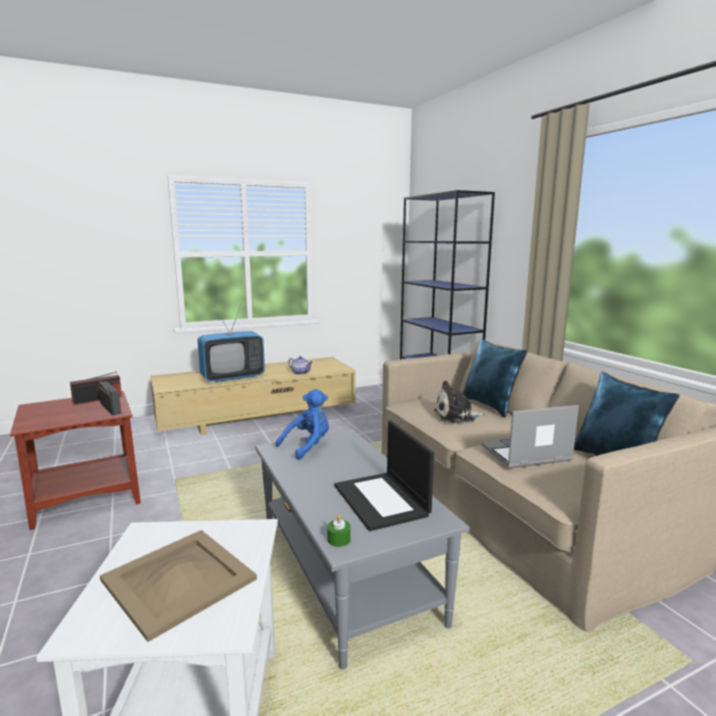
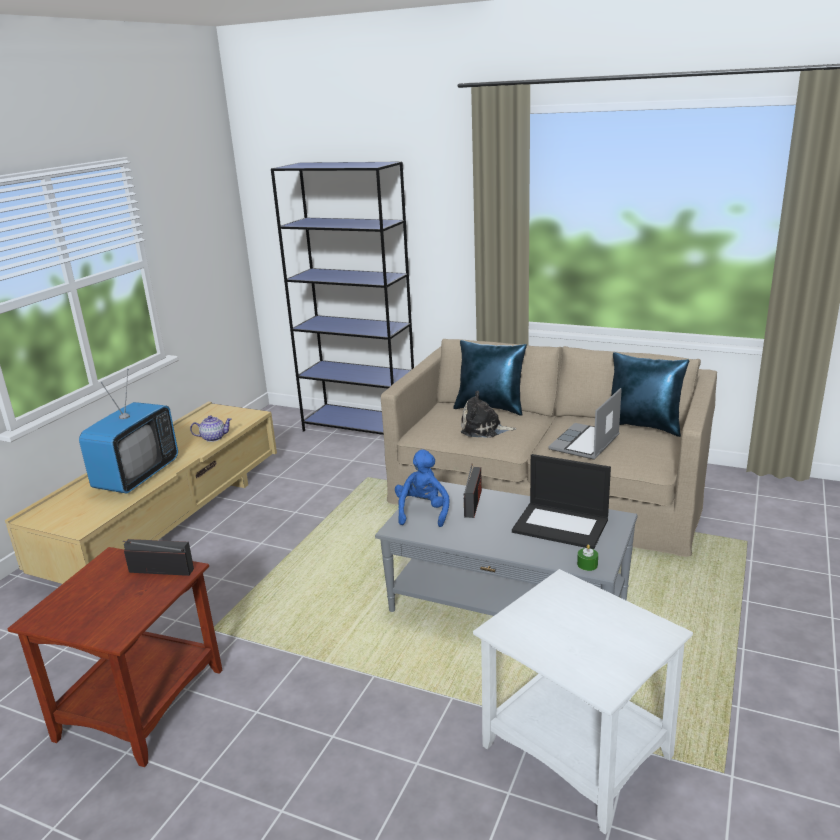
camera: 40 degrees left, 10 degrees up
radio [70,372,122,405] -> radio moved to [463,464,482,518]
beige tray [100,530,257,642] -> none
plush toy [434,380,485,423] -> plush toy turned 60 degrees clockwise [461,391,516,437]

